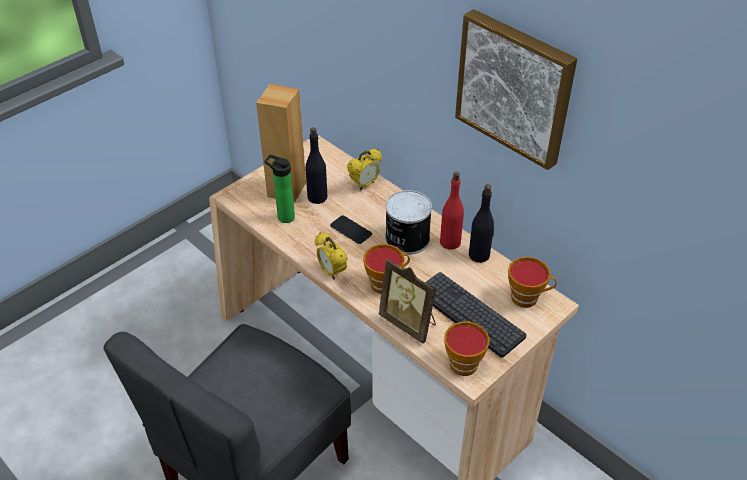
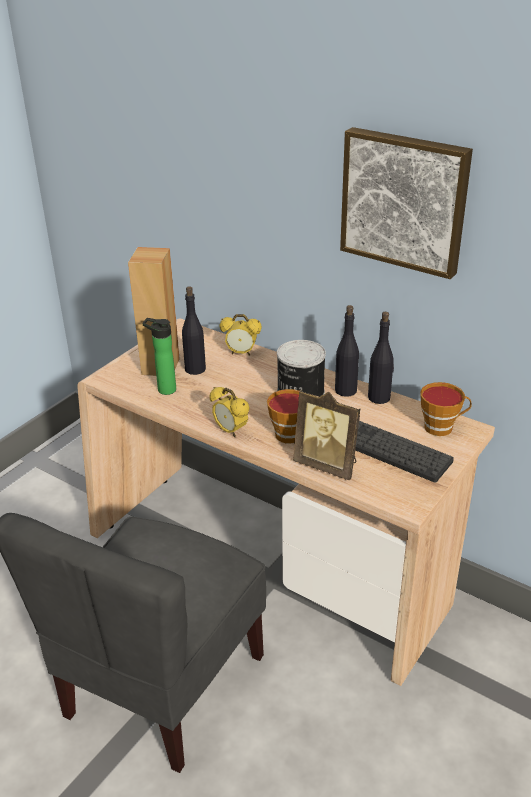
camera: 10 degrees left, 10 degrees down
phone [330,215,372,244] -> none
alarm clock [347,149,382,190] -> alarm clock turned 60 degrees clockwise [220,314,262,356]
red bottle [440,172,464,250] -> black bottle [335,305,359,397]
cup [444,321,489,376] -> none

